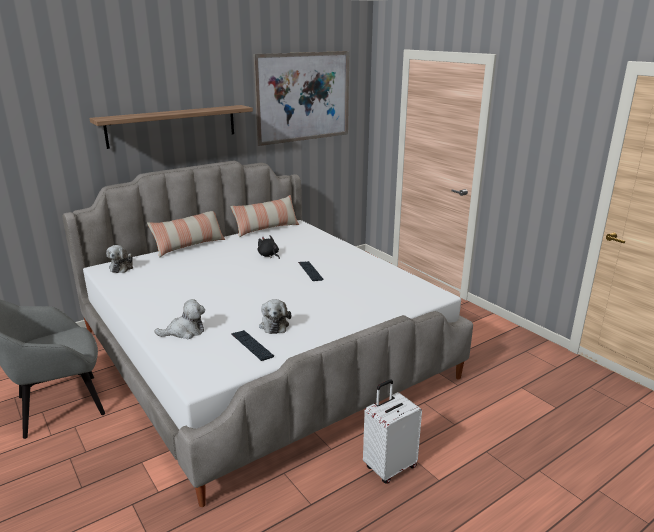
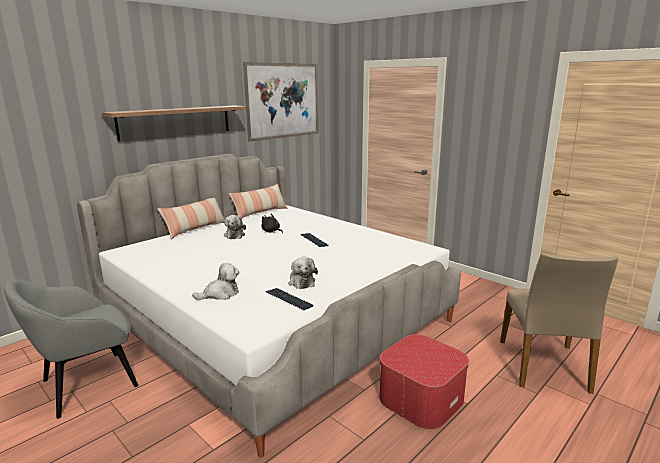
camera: 10 degrees left, 5 degrees down
plush toy [106,245,133,273] -> plush toy moved to [224,215,246,239]
white suitcase [363,380,422,484] -> ottoman [379,334,469,429]
none -> beige chair [500,253,618,394]

